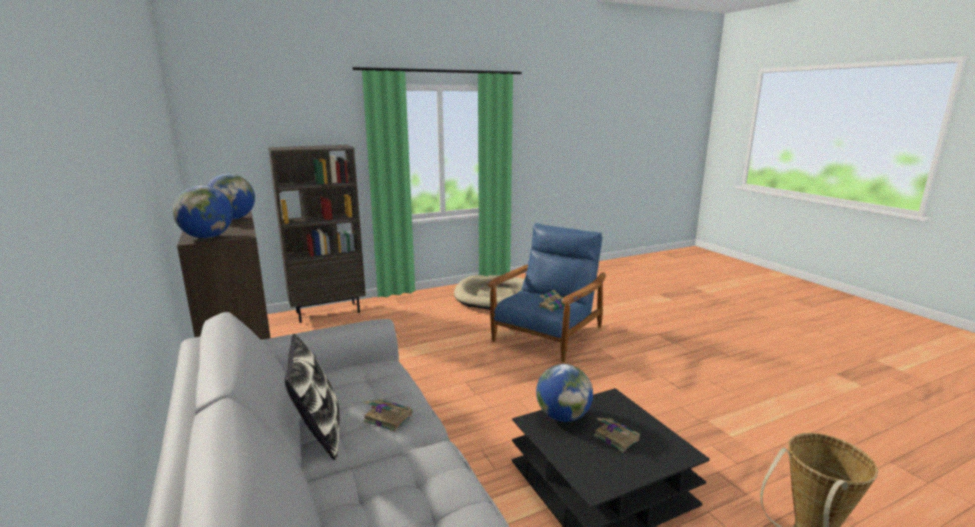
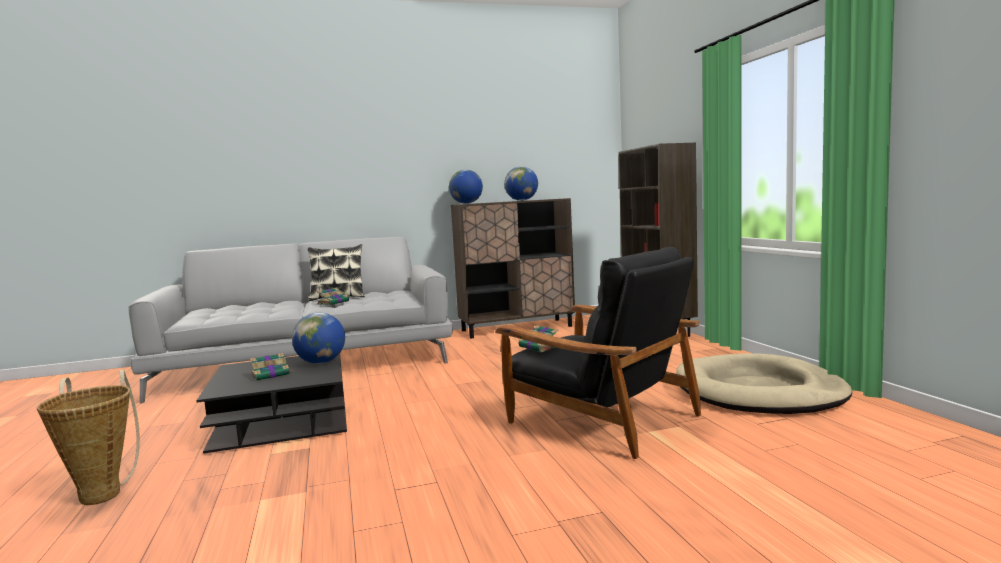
camera: 100 degrees right, 10 degrees down
blue armchair [487,223,606,362] -> black armchair [495,247,701,459]

